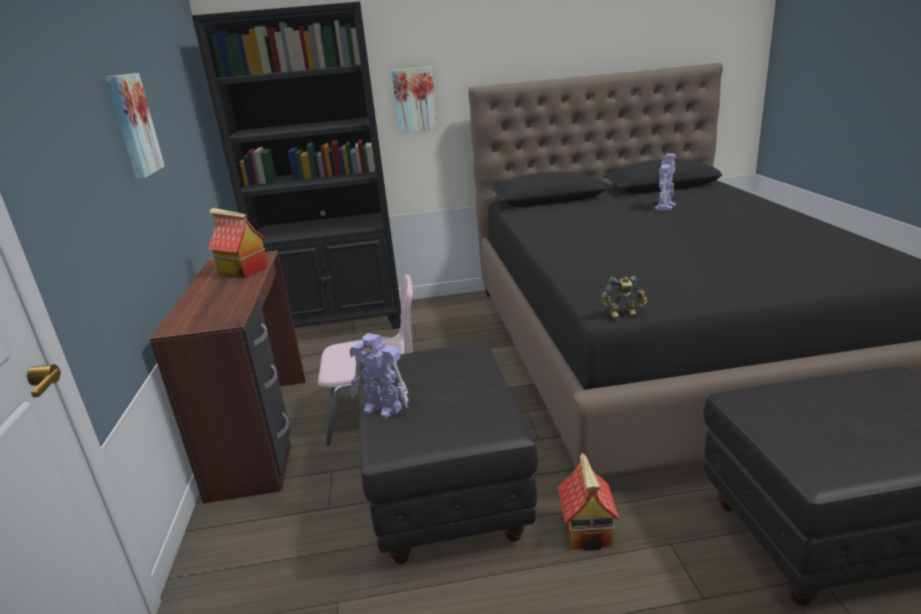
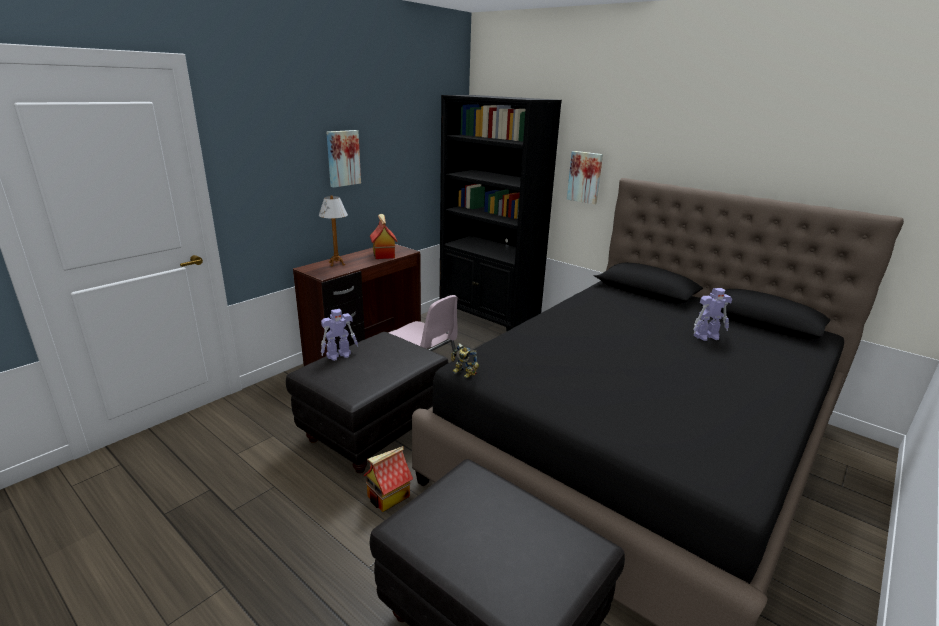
camera: 45 degrees right, 0 degrees up
toy robot [350,333,408,418] -> toy robot turned 105 degrees counterclockwise [321,309,358,361]
none -> table lamp [319,195,348,267]

